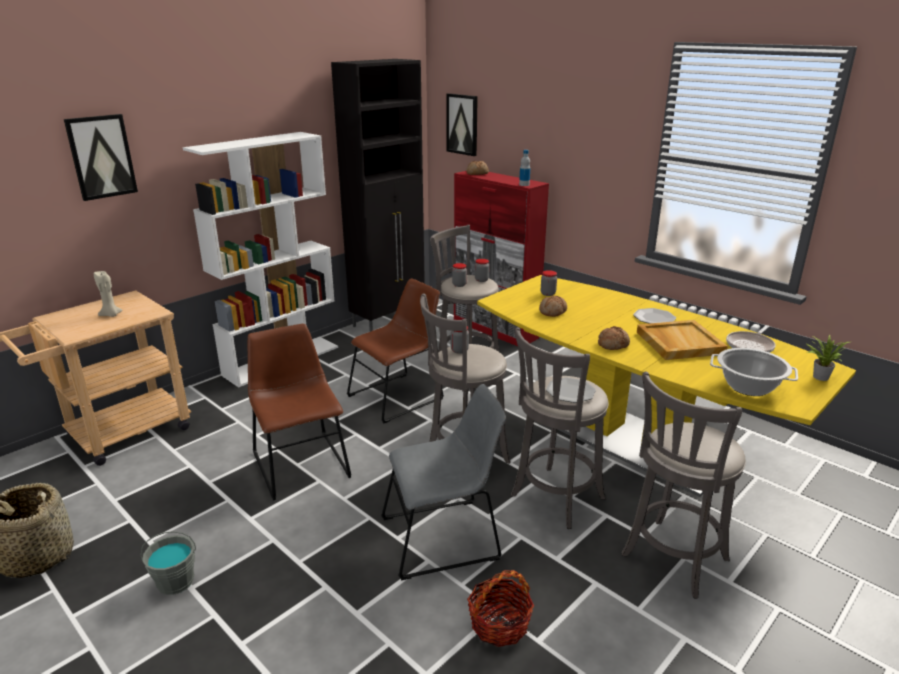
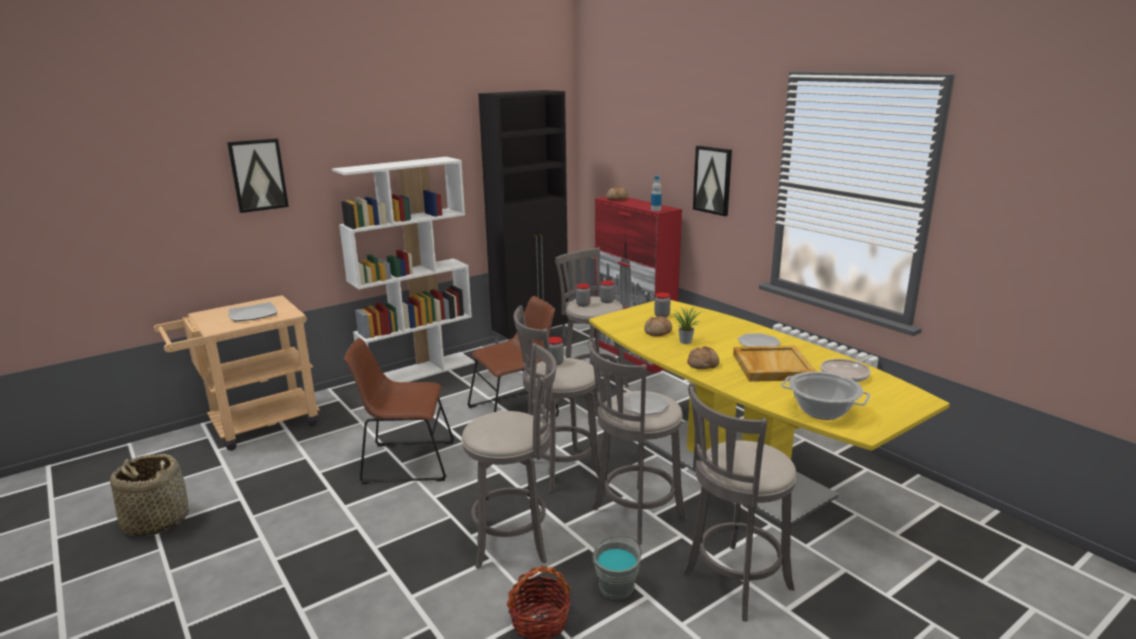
camera: 10 degrees right, 5 degrees down
beige candle [94,271,123,317] -> plate [229,302,277,322]
grey bucket [141,531,196,595] -> grey bucket moved to [593,535,641,600]
brown chair [248,324,352,501] -> brown chair turned 75 degrees counterclockwise [344,338,454,484]
grey chair [381,384,506,580] -> grey stool [462,343,557,569]
picture [446,93,478,156] -> picture moved to [693,146,732,216]
potted plant [805,334,850,381] -> potted plant moved to [674,306,705,344]

